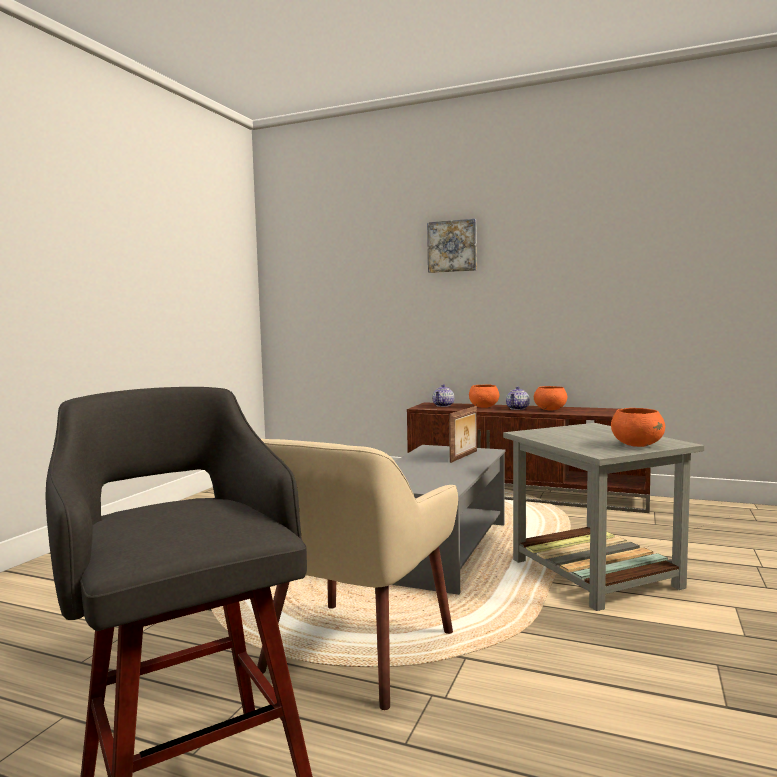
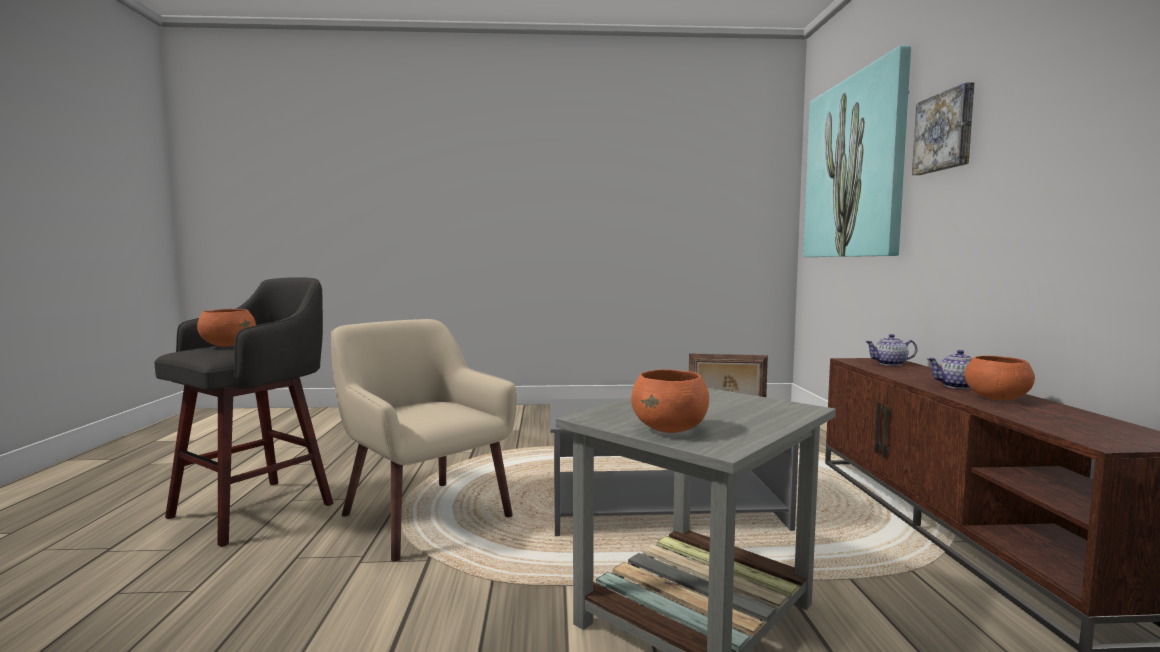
camera: 65 degrees right, 0 degrees up
beige armchair [257,438,458,710] -> beige armchair turned 45 degrees clockwise [331,319,517,562]
orange bowl [469,385,499,408] -> orange bowl moved to [197,309,256,346]
none -> picture [803,45,911,257]

